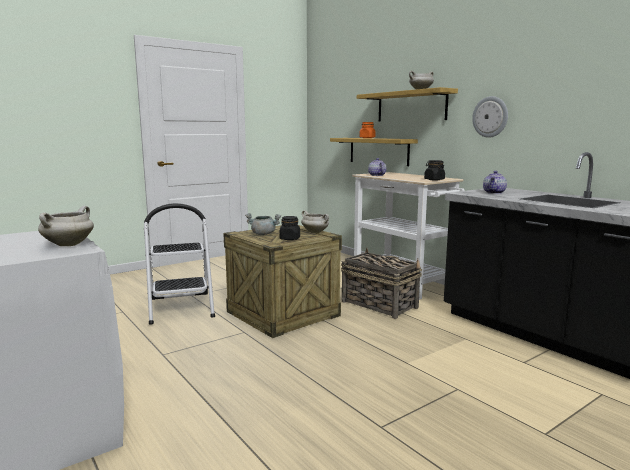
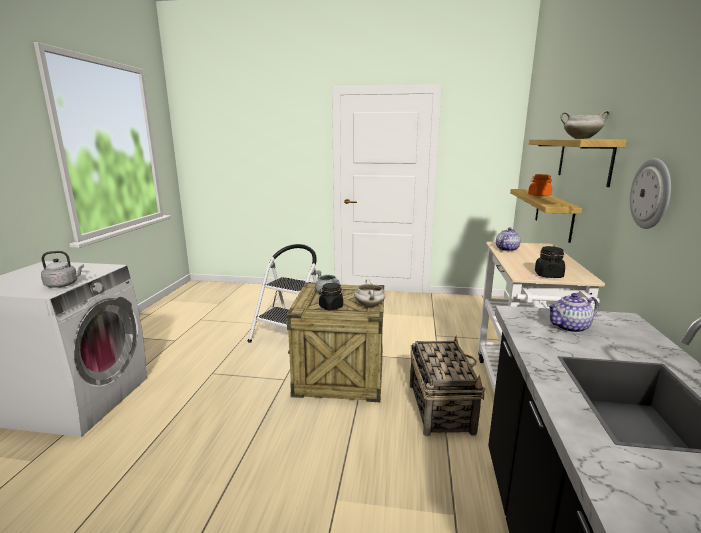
camera: 45 degrees right, 5 degrees up
white cooking pot [38,206,94,246] -> grey kettle [41,251,84,288]

